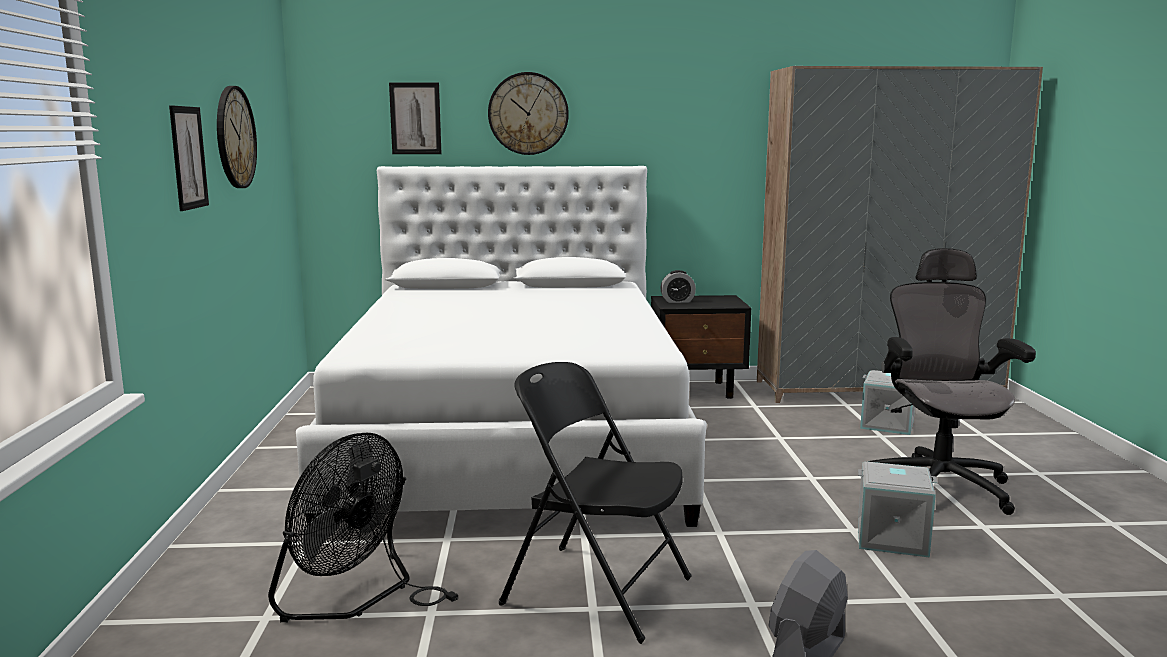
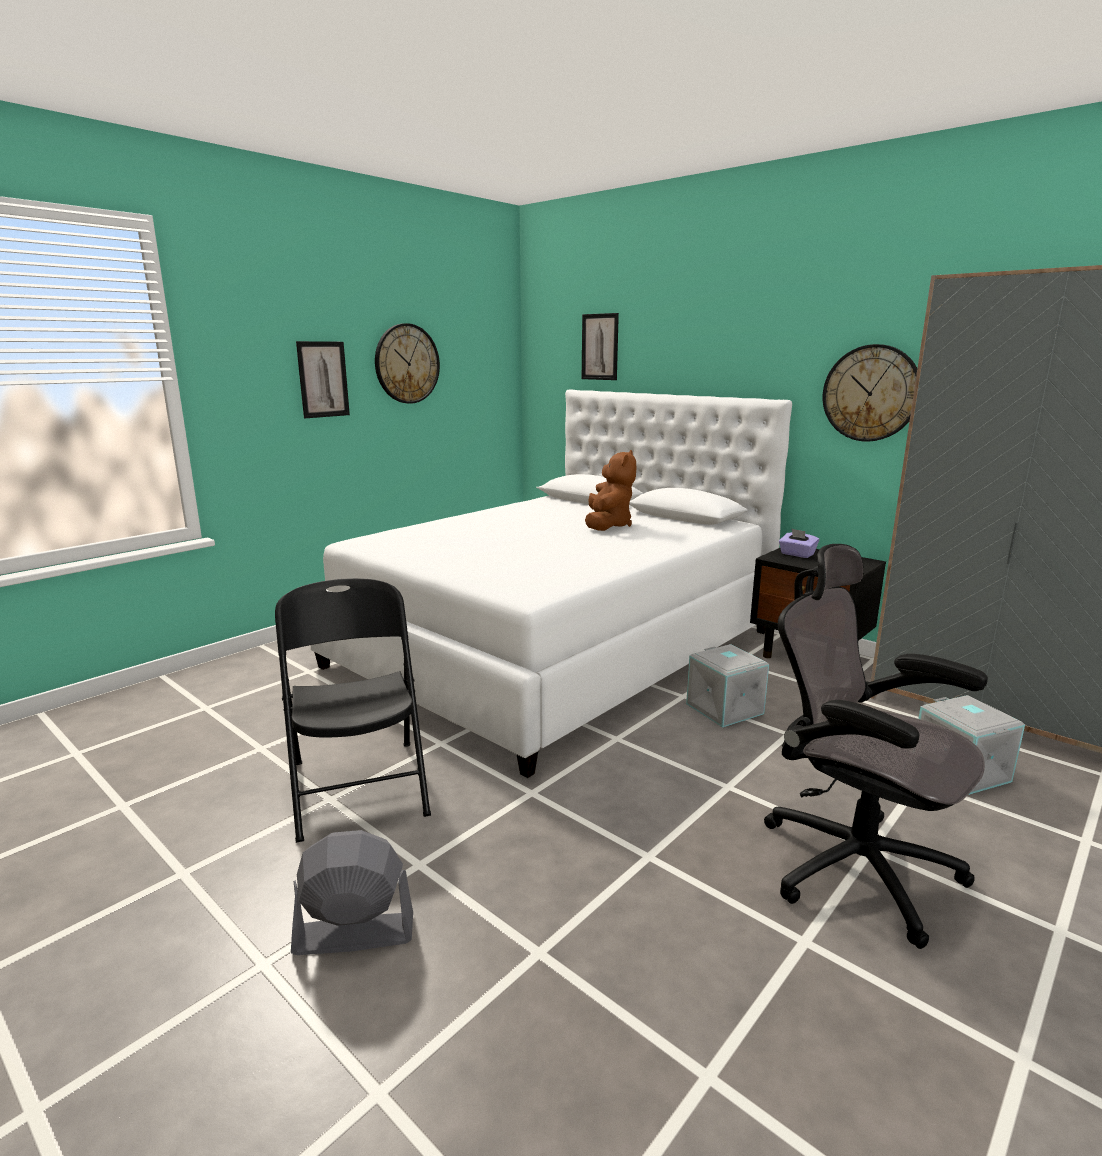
camera: 45 degrees right, 5 degrees up
black fan [268,433,458,623] -> none
wall clock [488,72,569,155] -> wall clock moved to [823,344,917,442]
alarm clock [661,270,696,303] -> purple tissue box [779,529,819,558]
grey storage box [858,462,938,558] -> grey storage box moved to [686,644,769,728]
office chair [868,248,1036,515] -> office chair turned 90 degrees counterclockwise [764,544,988,949]
none -> brown plush toy [585,450,637,531]

